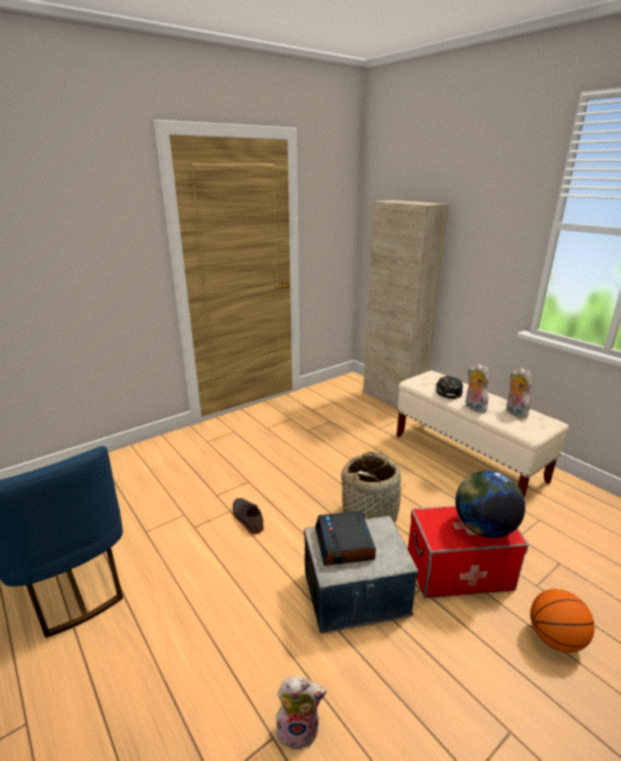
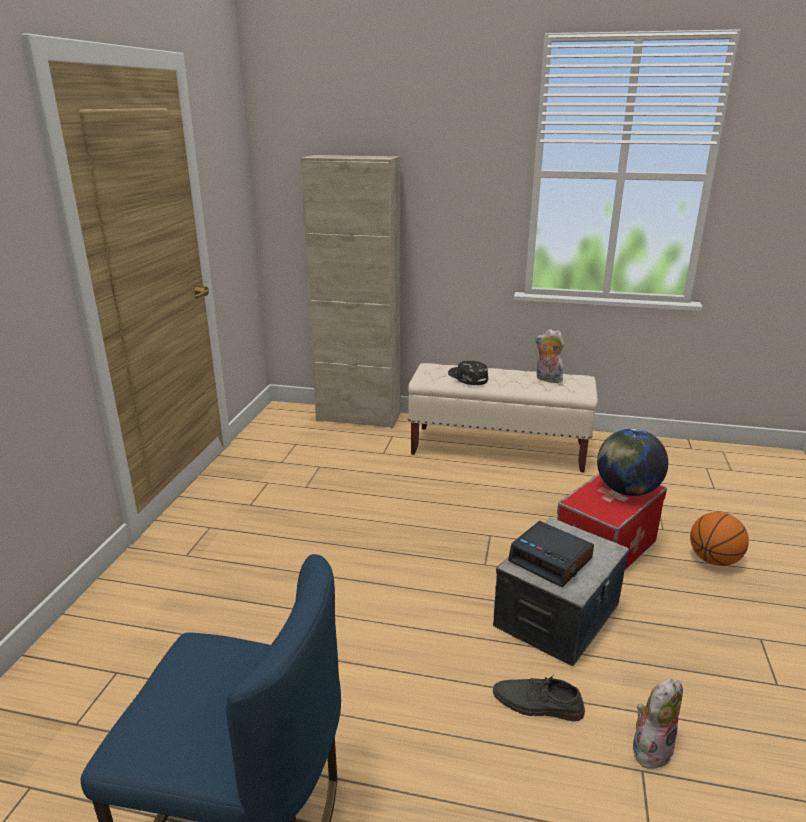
camera: 40 degrees left, 0 degrees up
grey shoe [233,498,264,534] -> grey shoe moved to [493,675,585,721]
basket [341,452,405,524] -> none
plush toy [466,364,490,413] -> none

